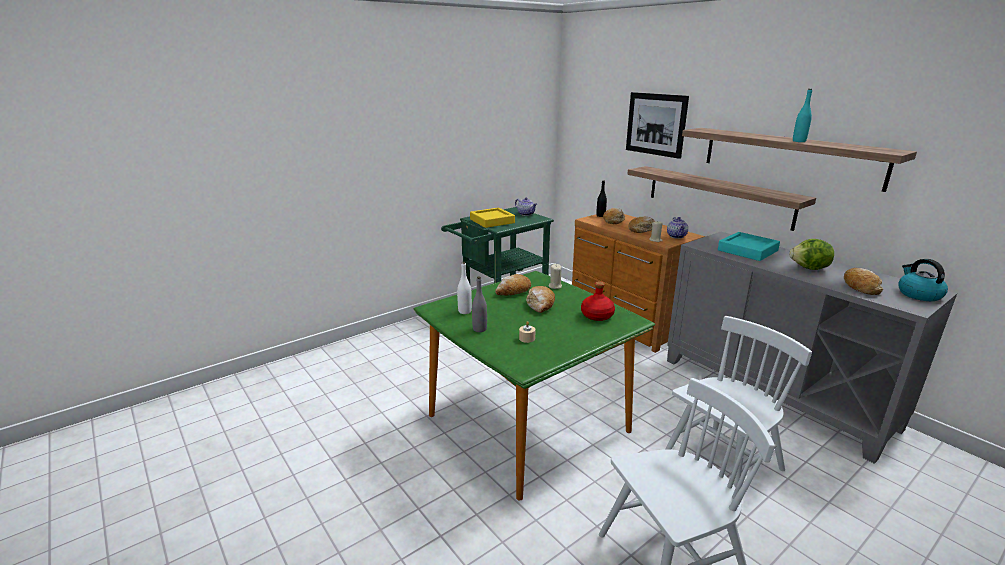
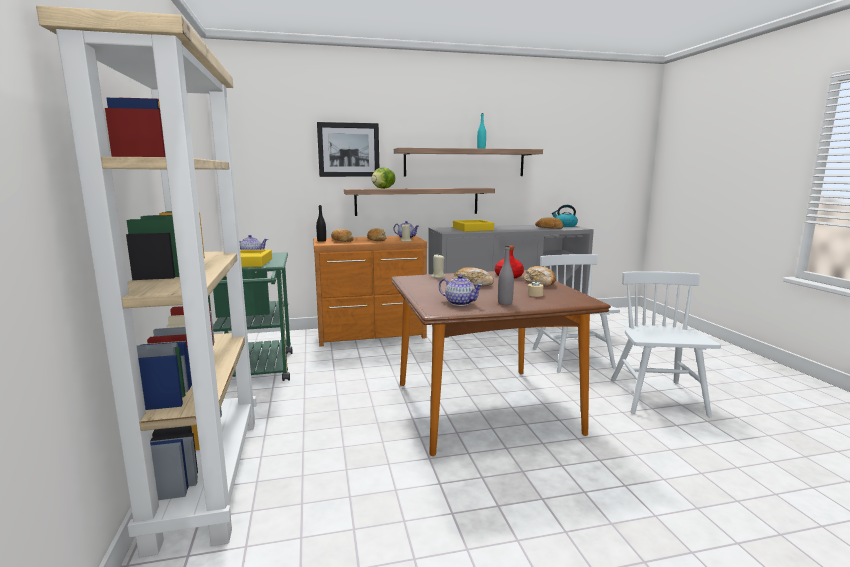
camera: 65 degrees left, 10 degrees down
green dining table [414,271,655,501] -> brown dining table [391,270,611,456]
white bottle [457,262,472,314] -> teapot [439,275,483,306]
bread [495,274,531,296] -> bread moved to [524,266,556,286]
turquoise tray [718,232,780,261] -> yellow tray [453,220,494,232]
lettuce [789,239,834,270] -> lettuce moved to [371,167,395,189]
none -> beige bookcase [36,6,257,557]

